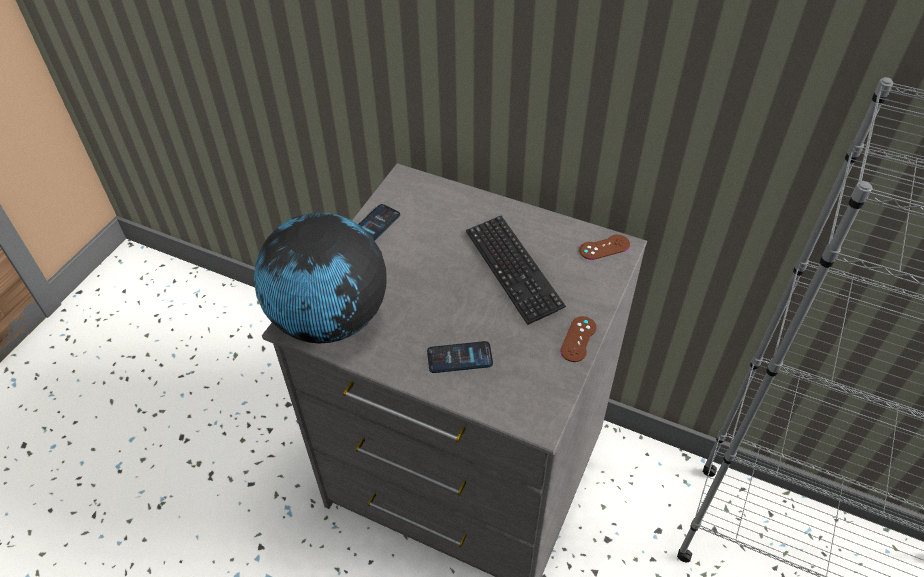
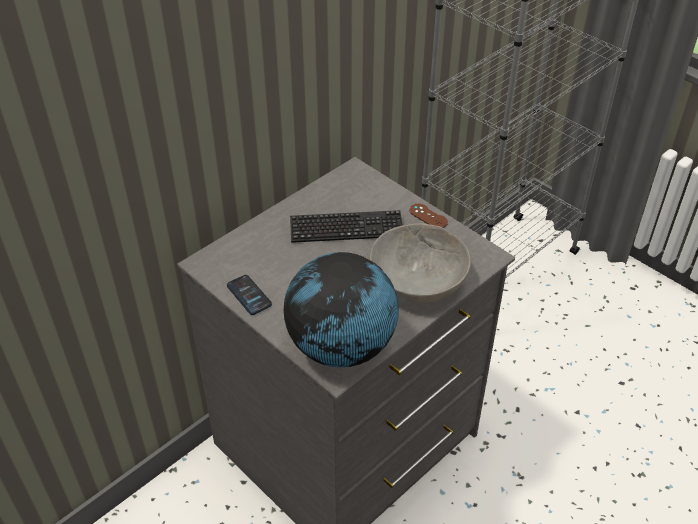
camera: 70 degrees left, 5 degrees down
phone [427,341,493,373] -> grey bowl [369,224,471,303]
brown game controller [579,235,630,260] -> none

